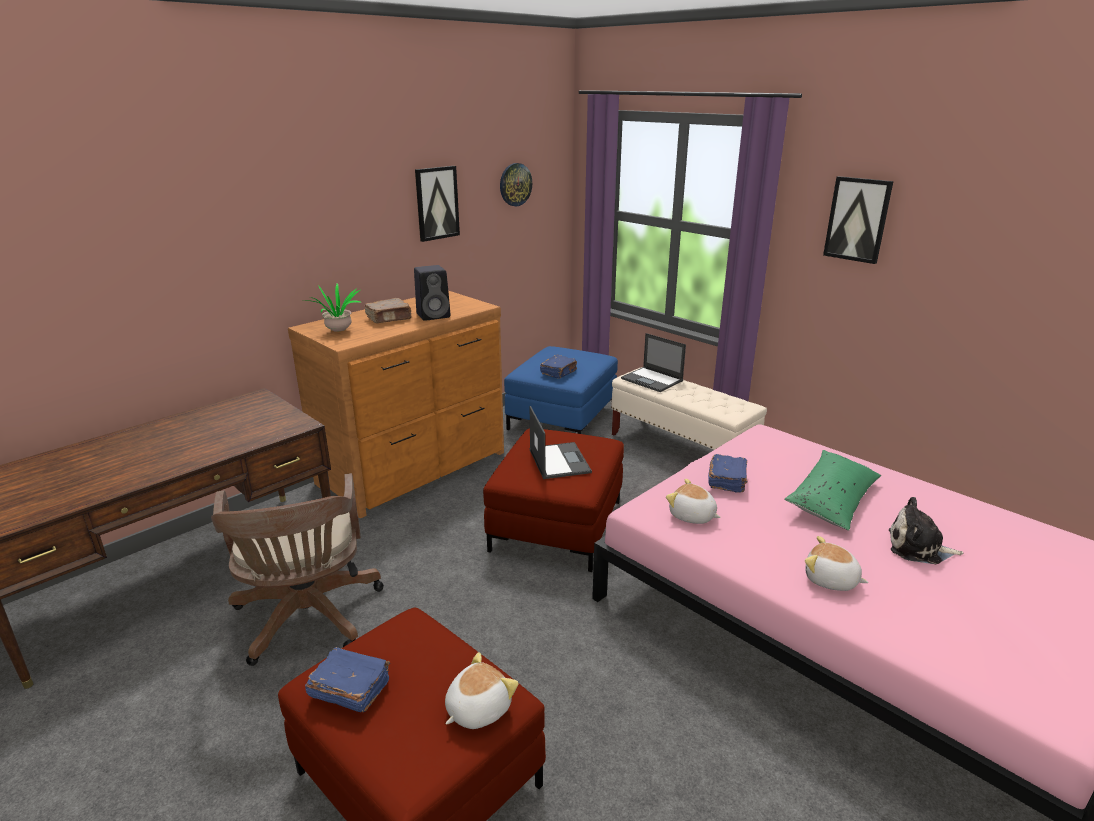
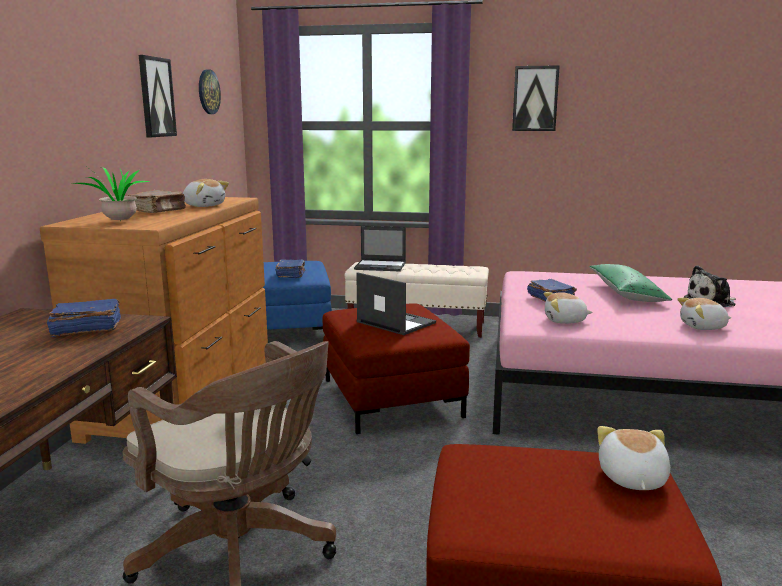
camera: 35 degrees left, 10 degrees down
blue book [305,647,390,712] -> blue book moved to [47,299,121,337]
black speaker [414,265,450,321] -> plush toy [183,179,229,207]

